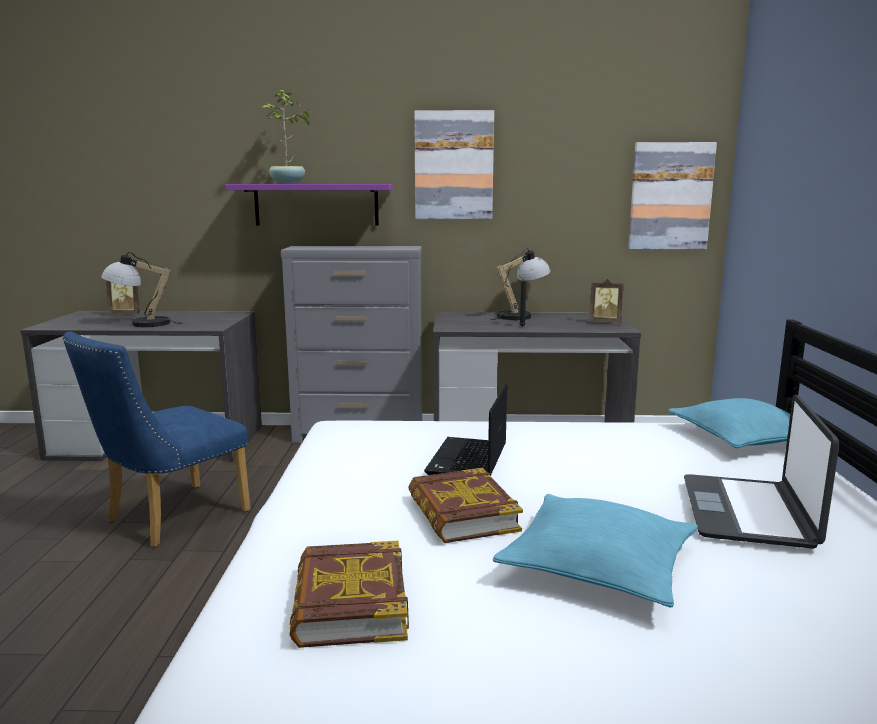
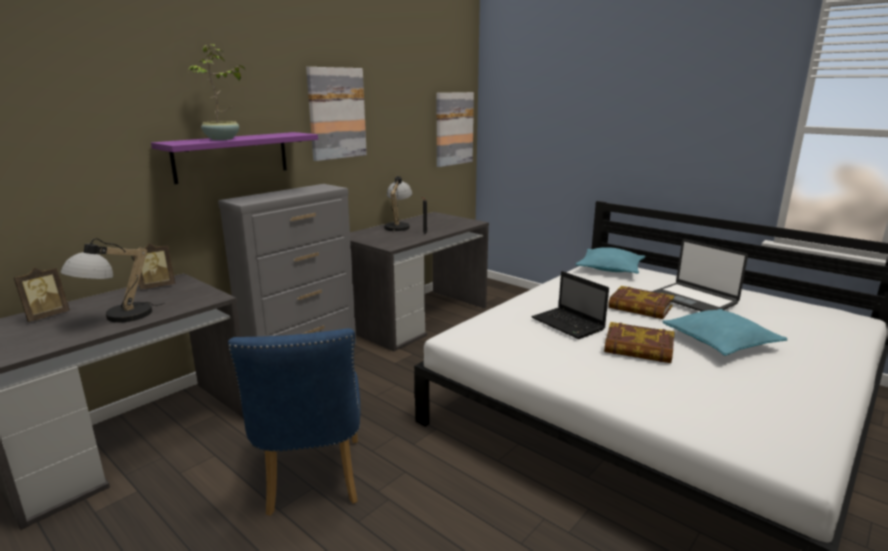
camera: 50 degrees left, 5 degrees up
book [290,540,409,648] -> book moved to [608,286,674,319]
picture frame [589,279,624,323] -> picture frame moved to [133,243,175,289]

